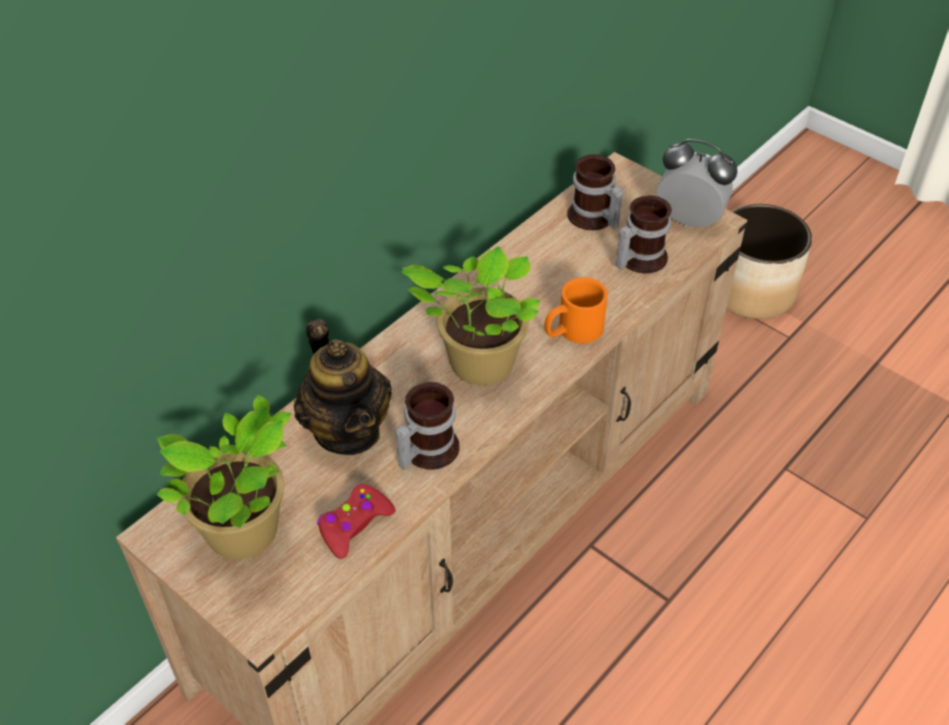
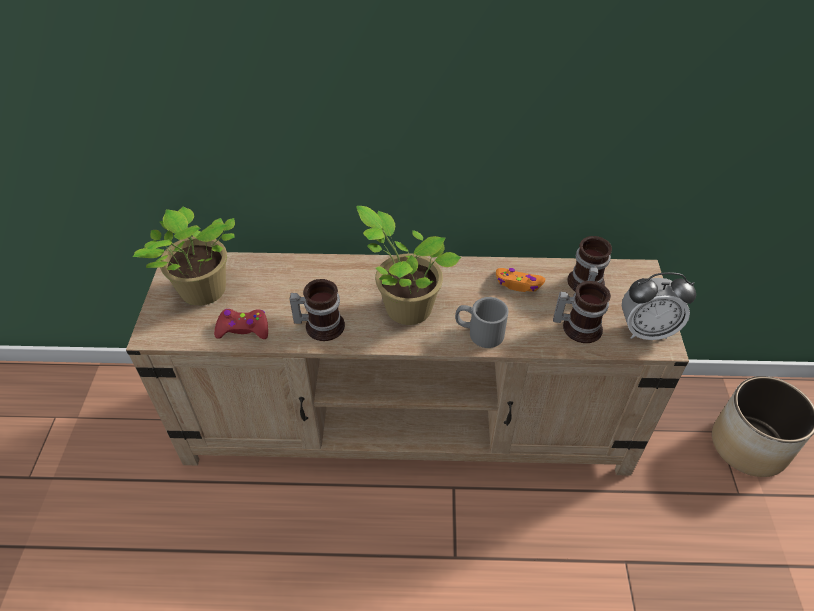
camera: 50 degrees right, 0 degrees up
teapot [294,319,392,455] -> none
orange mug [544,277,608,344] -> grey mug [455,297,508,348]
alarm clock [656,139,737,227] -> alarm clock turned 105 degrees clockwise [622,272,696,340]
none -> orange game controller [496,268,546,292]

